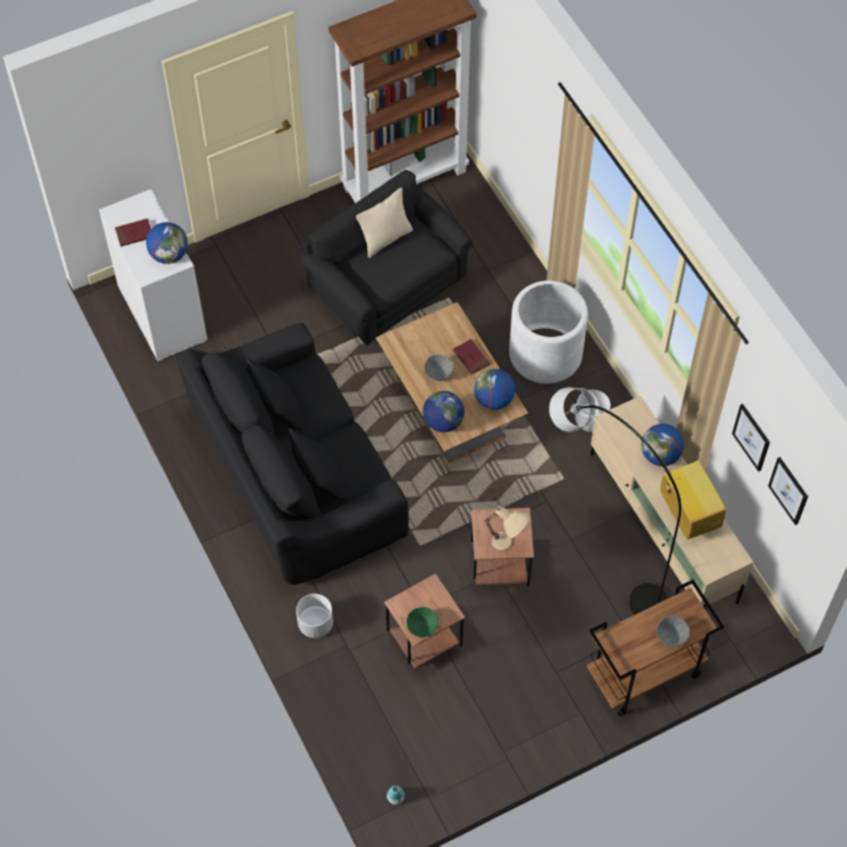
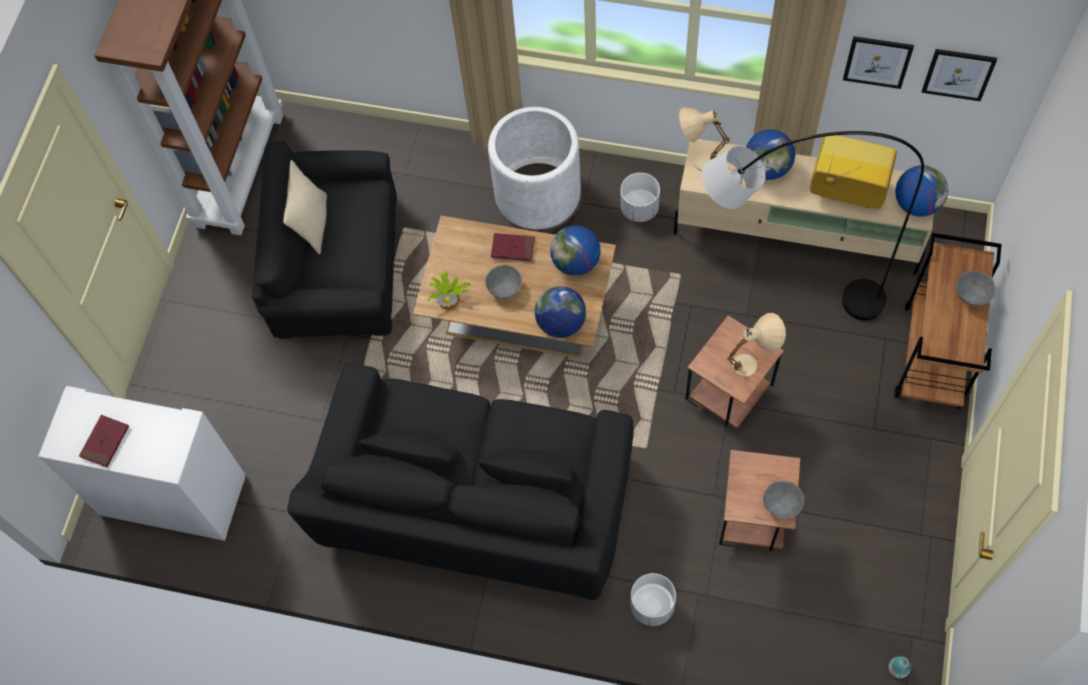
camera: 45 degrees left, 5 degrees up
globe [146,222,188,264] -> globe moved to [895,165,948,217]
green bowl [407,607,439,638] -> grey bowl [763,480,804,519]
none -> potted plant [427,271,470,310]
none -> beige table lamp [679,107,730,171]

